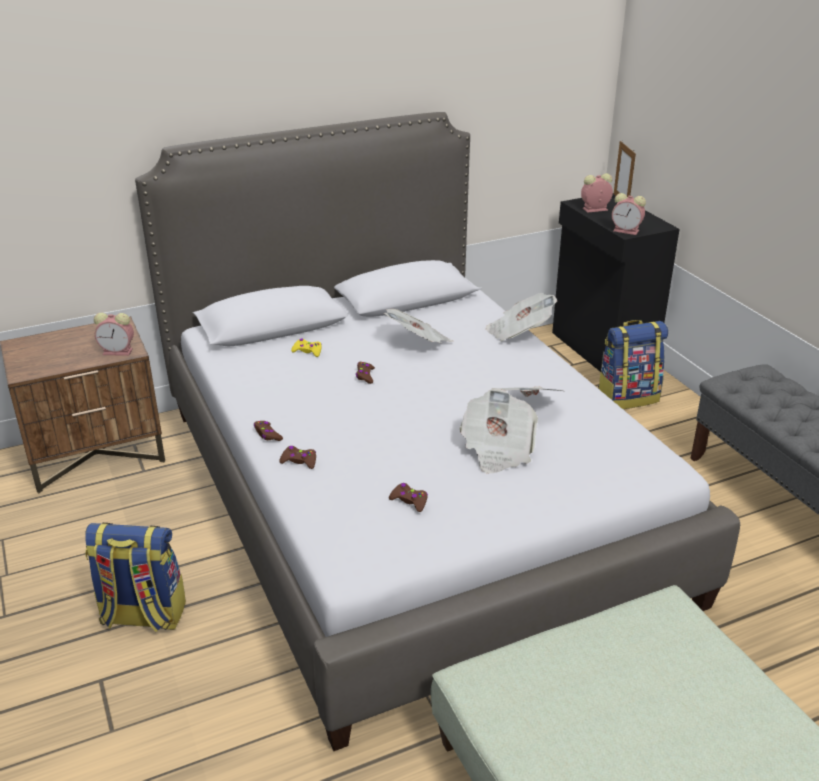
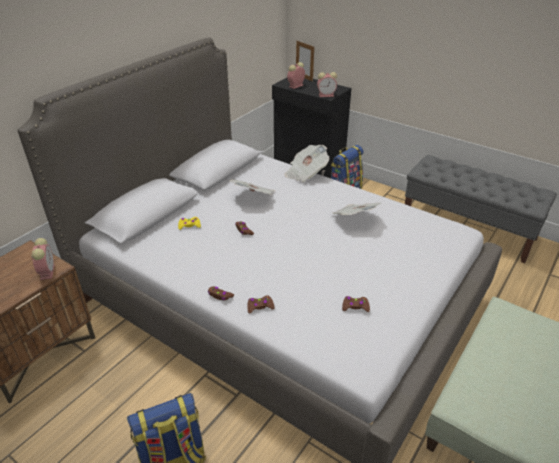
camera: 30 degrees left, 5 degrees up
alarm clock [94,313,134,356] -> alarm clock turned 75 degrees counterclockwise [31,238,55,280]
newspaper [459,389,538,474] -> none

